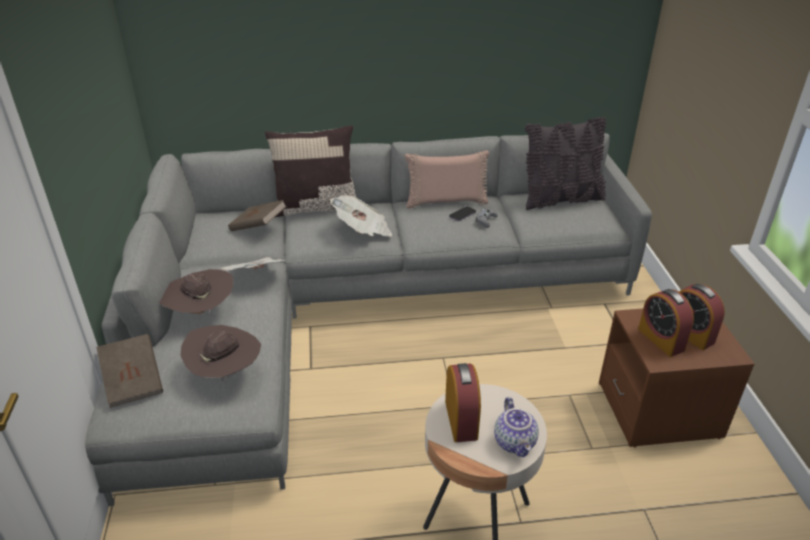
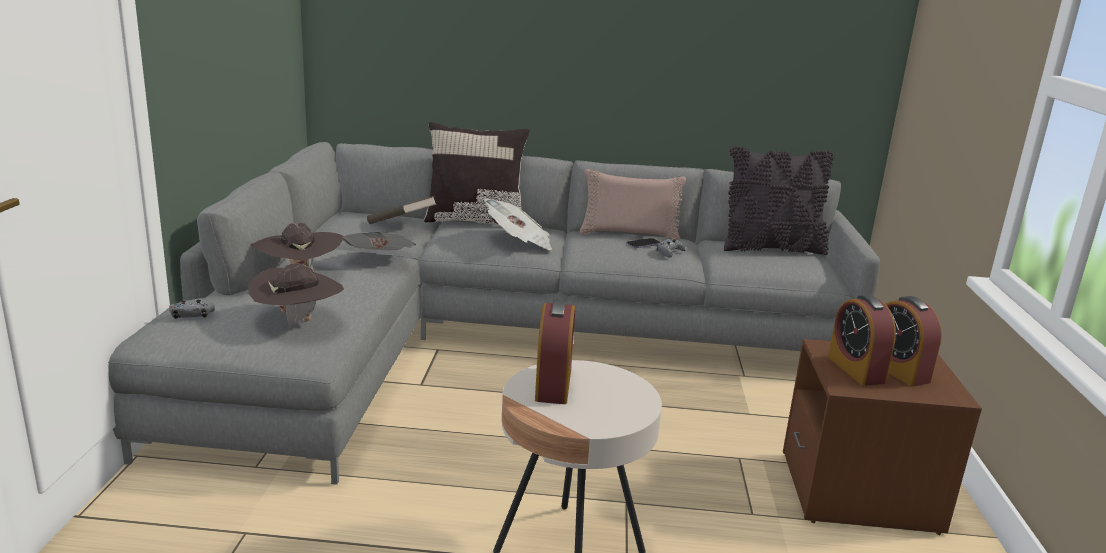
camera: 10 degrees right, 15 degrees down
brown book [96,334,163,408] -> grey game controller [169,300,215,319]
teapot [494,397,539,457] -> none

